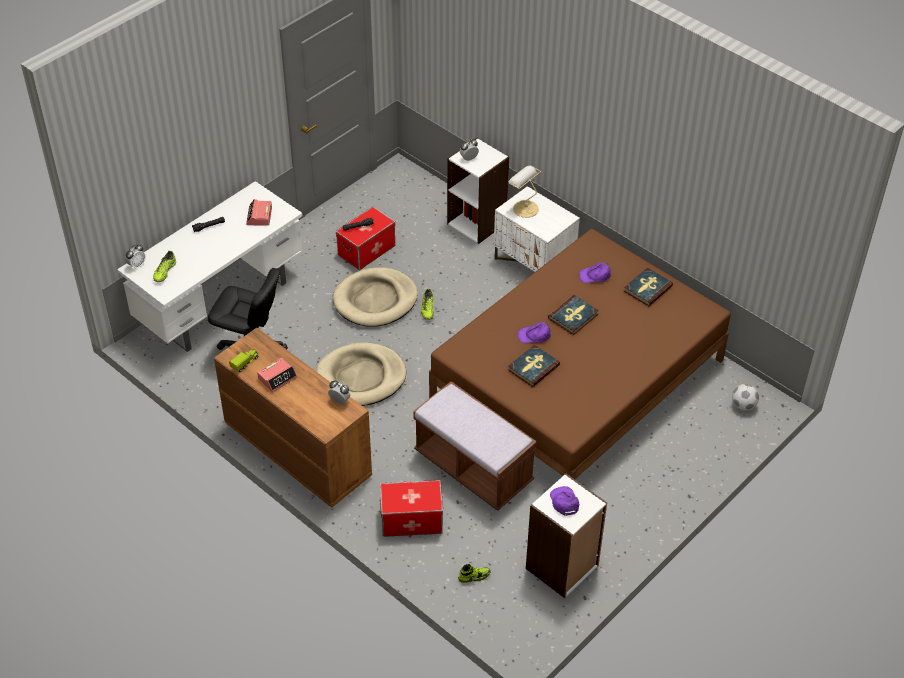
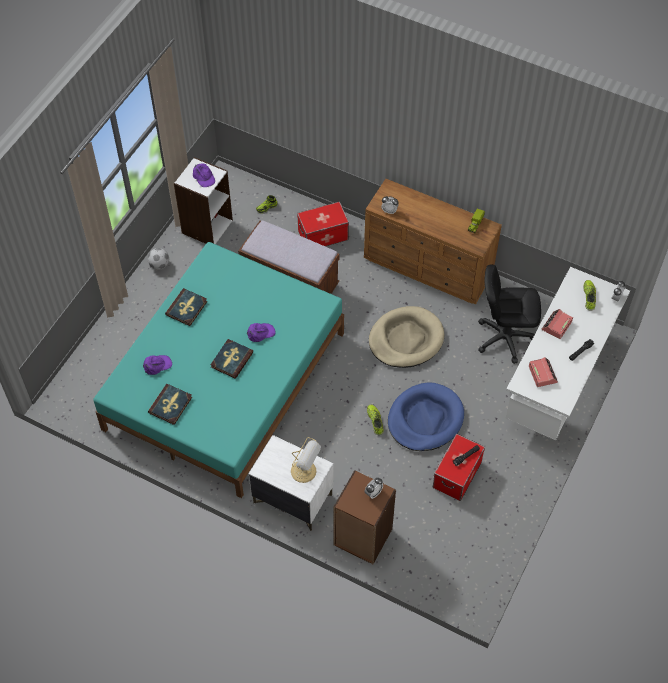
camera: 165 degrees right, 10 degrees up
alarm clock [257,357,297,392] -> alarm clock moved to [542,309,573,339]
beige dog bed [333,267,418,327] -> blue dog bed [388,382,464,451]
brown bed [429,229,731,479] -> turquoise bed [94,242,344,498]
white bookcase [447,138,509,244] -> brown bookcase [334,470,396,564]
book [508,345,560,387] -> book moved to [165,288,207,326]
purple cap [579,262,611,283] -> purple cap moved to [143,355,172,375]
football [732,384,759,411] -> football moved to [147,248,169,270]

